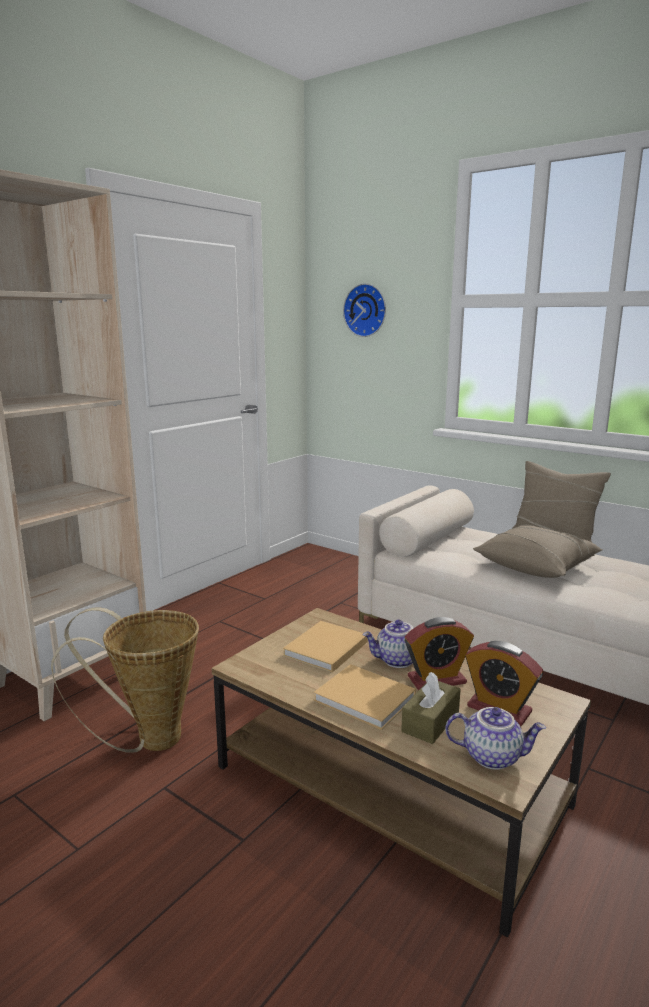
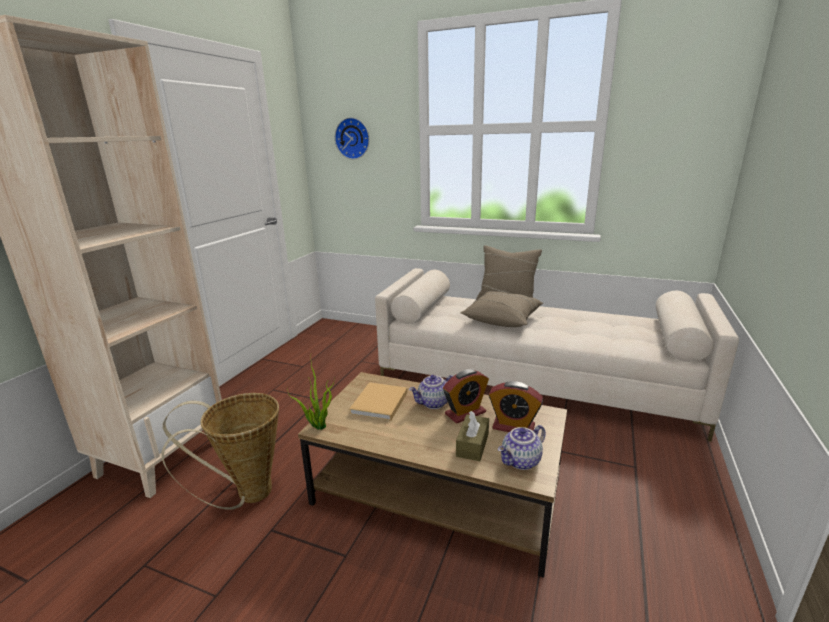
camera: 15 degrees left, 5 degrees up
beige book [314,664,416,730] -> none
teapot [445,707,546,770] -> teapot turned 150 degrees clockwise [498,425,546,470]
none -> potted plant [287,363,335,430]

